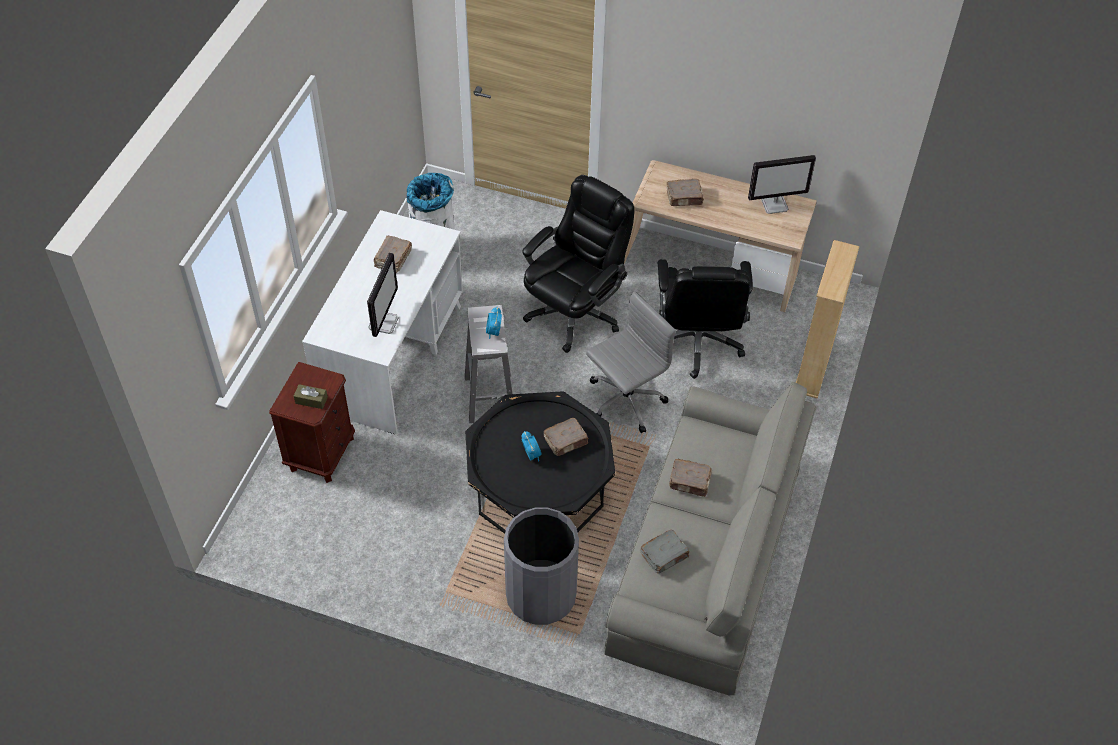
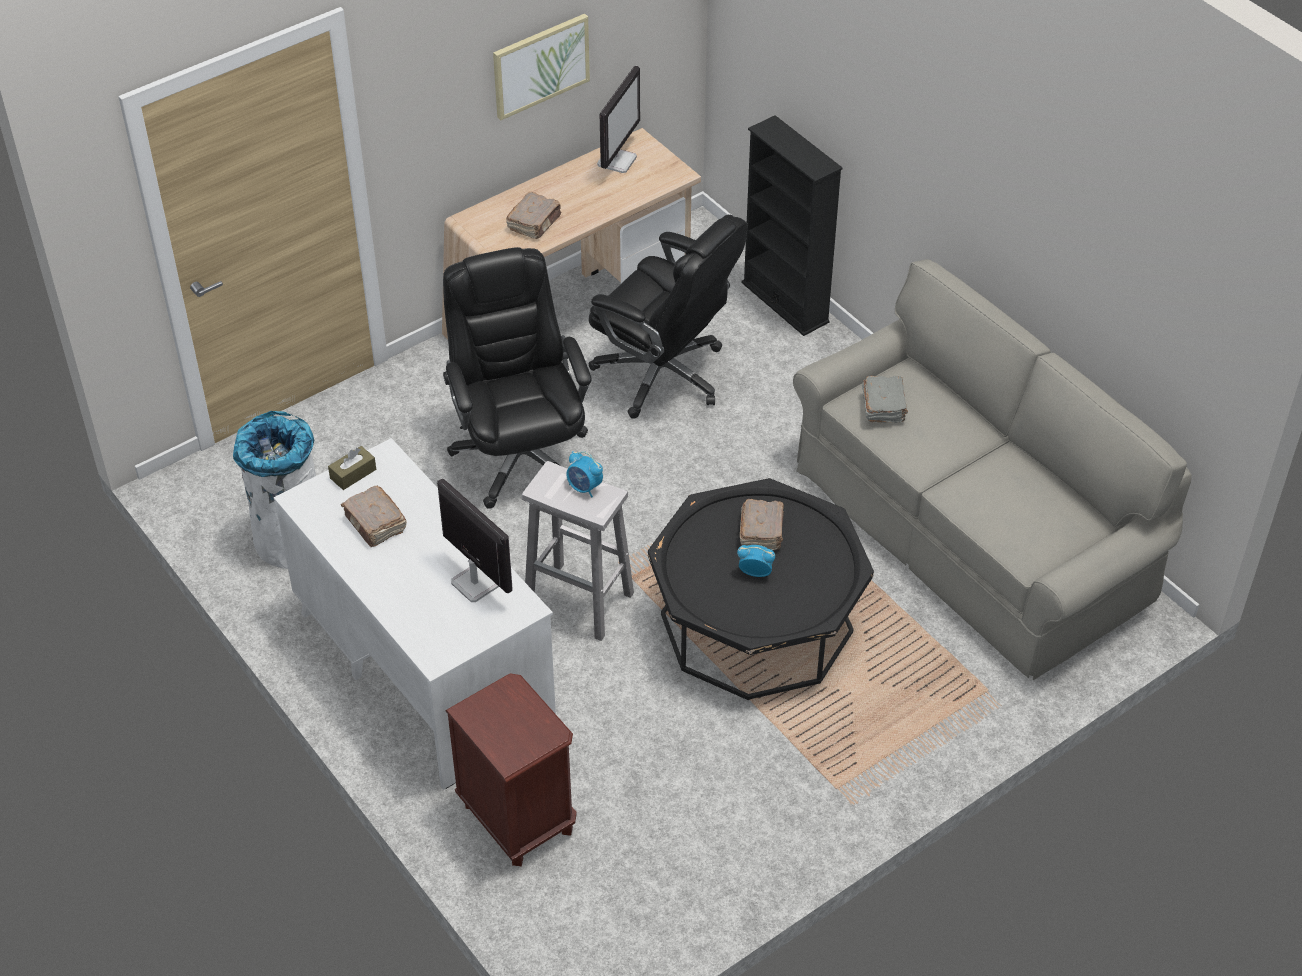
camera: 55 degrees left, 5 degrees down
brown tissue box [294,384,328,409] -> brown tissue box moved to [328,446,376,490]
grey trash can [504,507,579,625] -> none
grey office chair [586,291,676,433] -> none
grey book [640,530,690,574] -> grey book moved to [862,376,908,423]
brown book [669,459,712,497] -> none
beige bookcase [796,240,859,399] -> black bookcase [741,115,843,336]
none -> picture [493,14,590,120]

